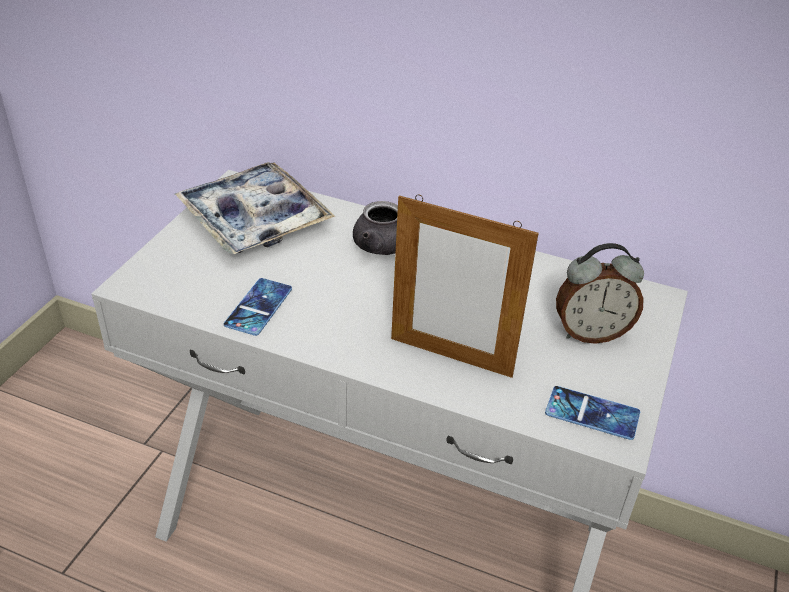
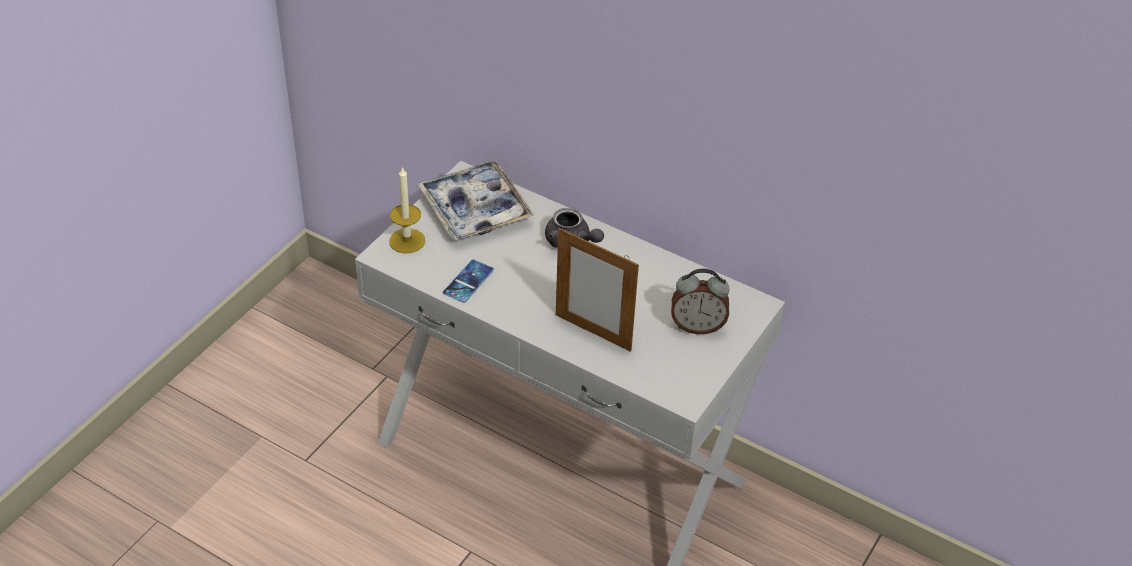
camera: 10 degrees right, 5 degrees up
phone [545,386,640,440] -> none
none -> candle [389,166,425,253]

